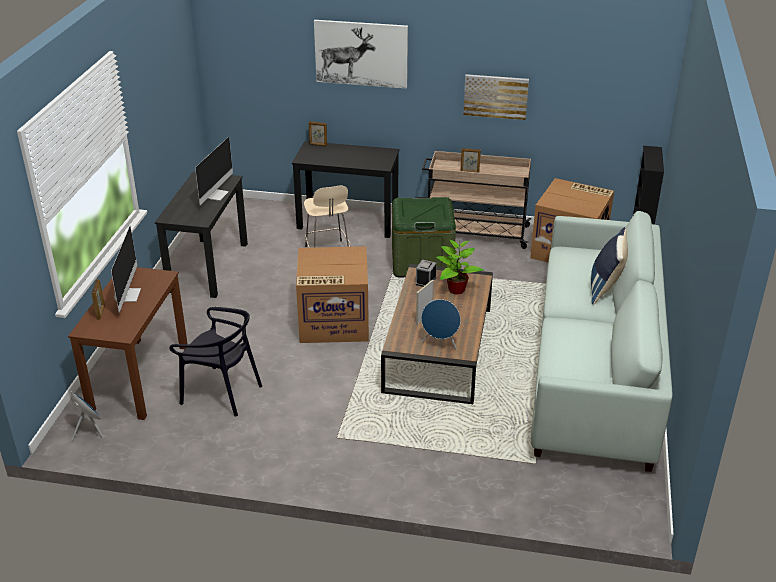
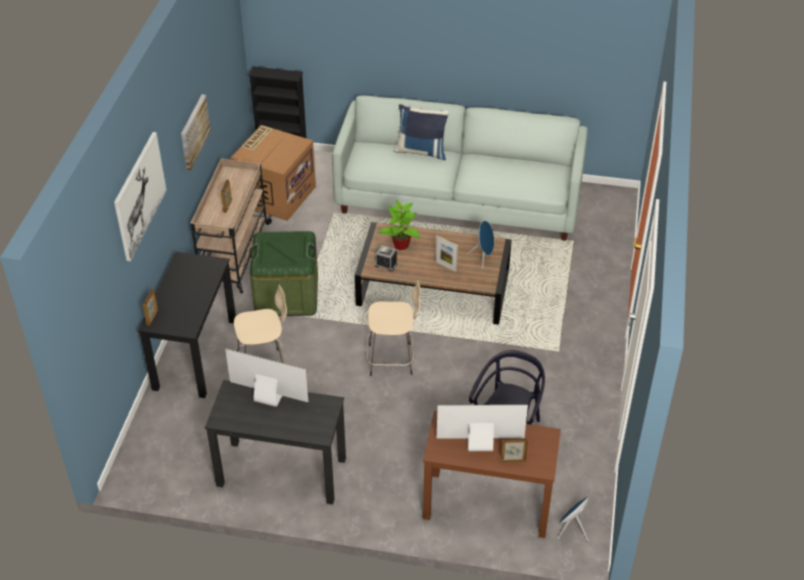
camera: 90 degrees left, 10 degrees up
cardboard box [296,246,369,343] -> beige stool [366,280,420,376]

